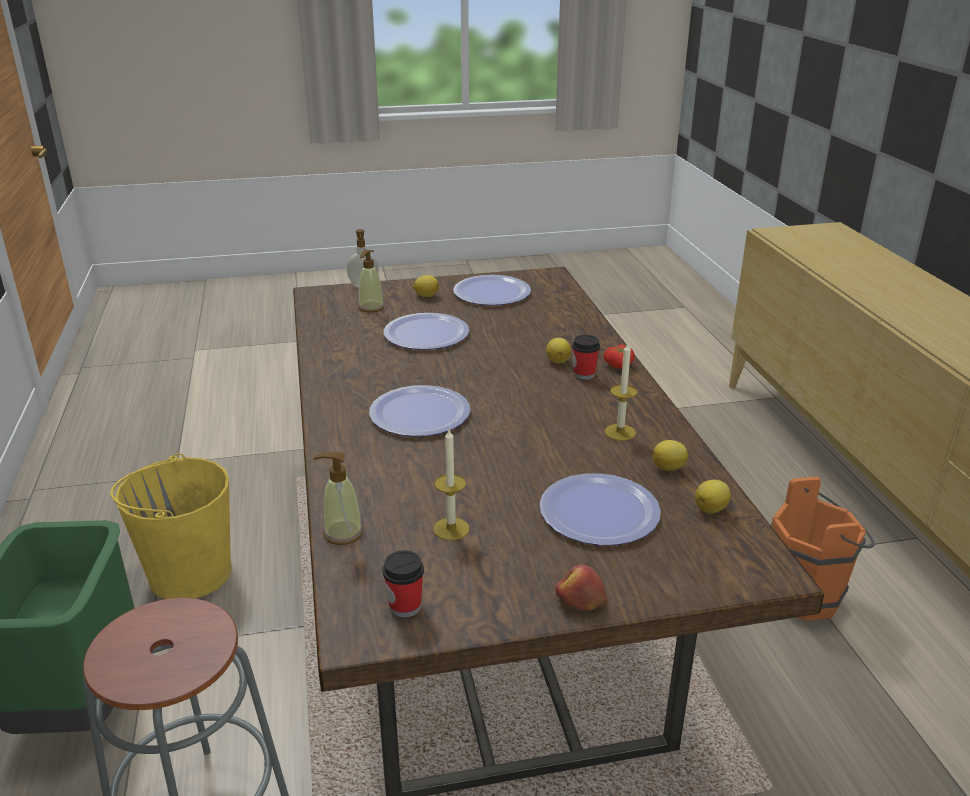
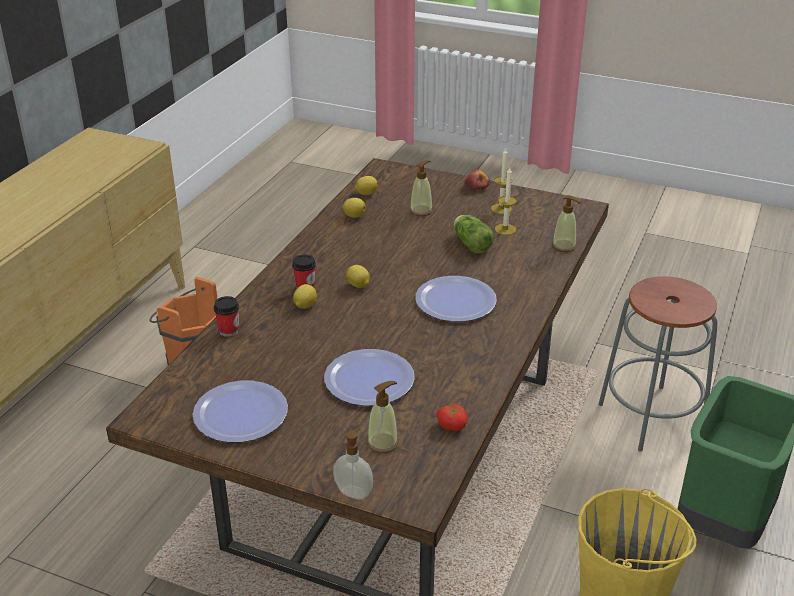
camera: 145 degrees left, 5 degrees up
cup [382,550,424,618] -> cup moved to [214,296,239,337]
lemon [413,275,439,297] -> lemon moved to [346,265,370,288]
plate [540,473,661,545] -> soap dispenser [410,160,433,216]
tomato [603,345,635,369] -> tomato moved to [436,403,468,431]
candle [605,343,637,441] -> candle moved to [491,147,512,214]
none -> lettuce [454,215,494,253]

